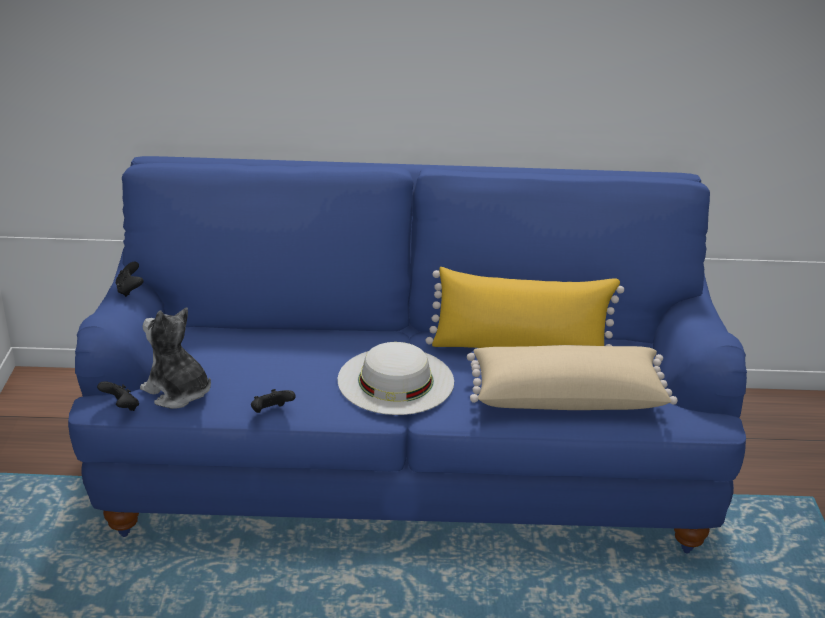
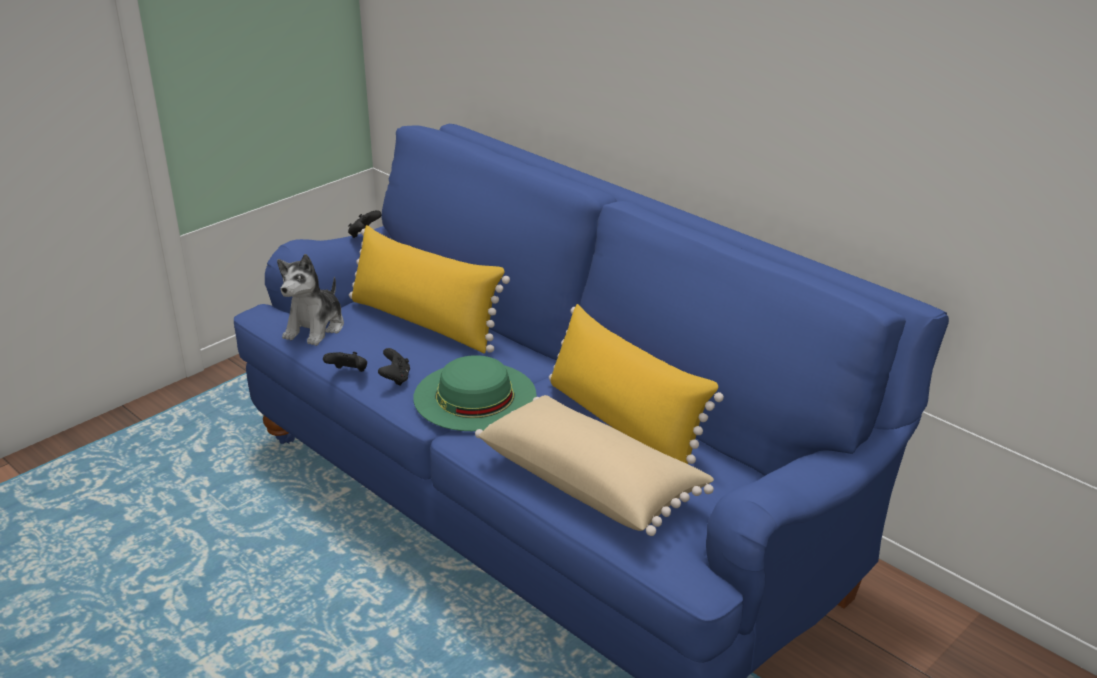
camera: 45 degrees right, 0 degrees up
black game controller [97,381,139,411] -> black game controller moved to [378,348,410,386]
plush toy [140,308,211,409] -> plush toy turned 150 degrees counterclockwise [277,254,344,346]
white hat [338,342,454,415] -> green hat [413,355,536,431]
none -> yellow pillow [349,225,510,354]

